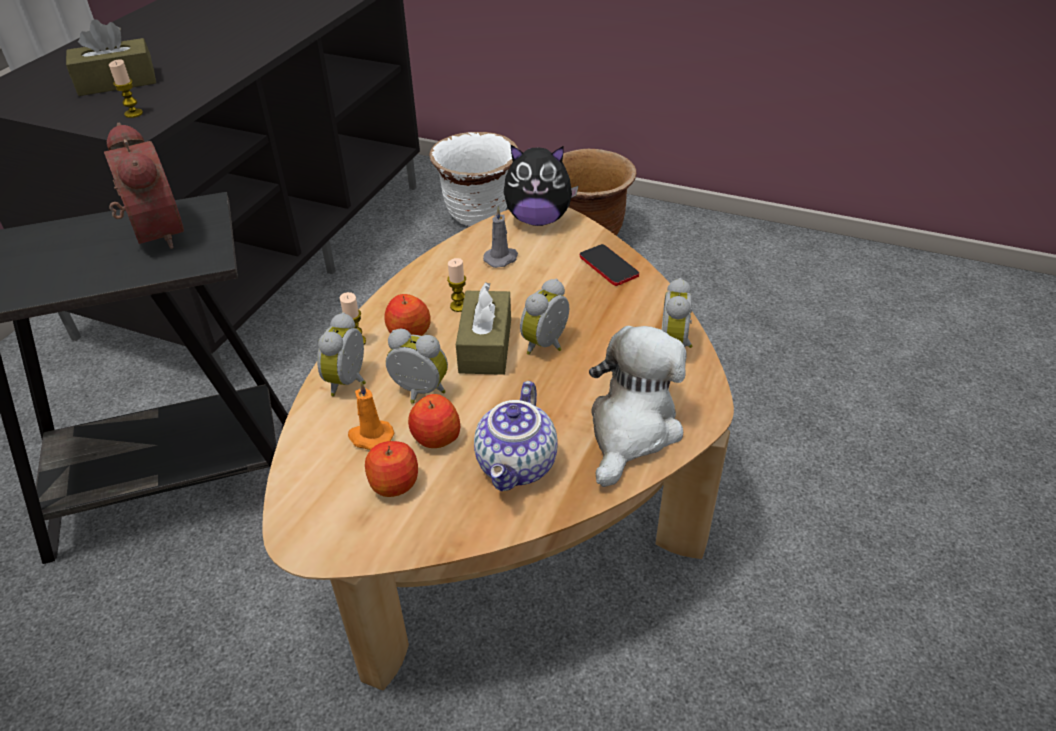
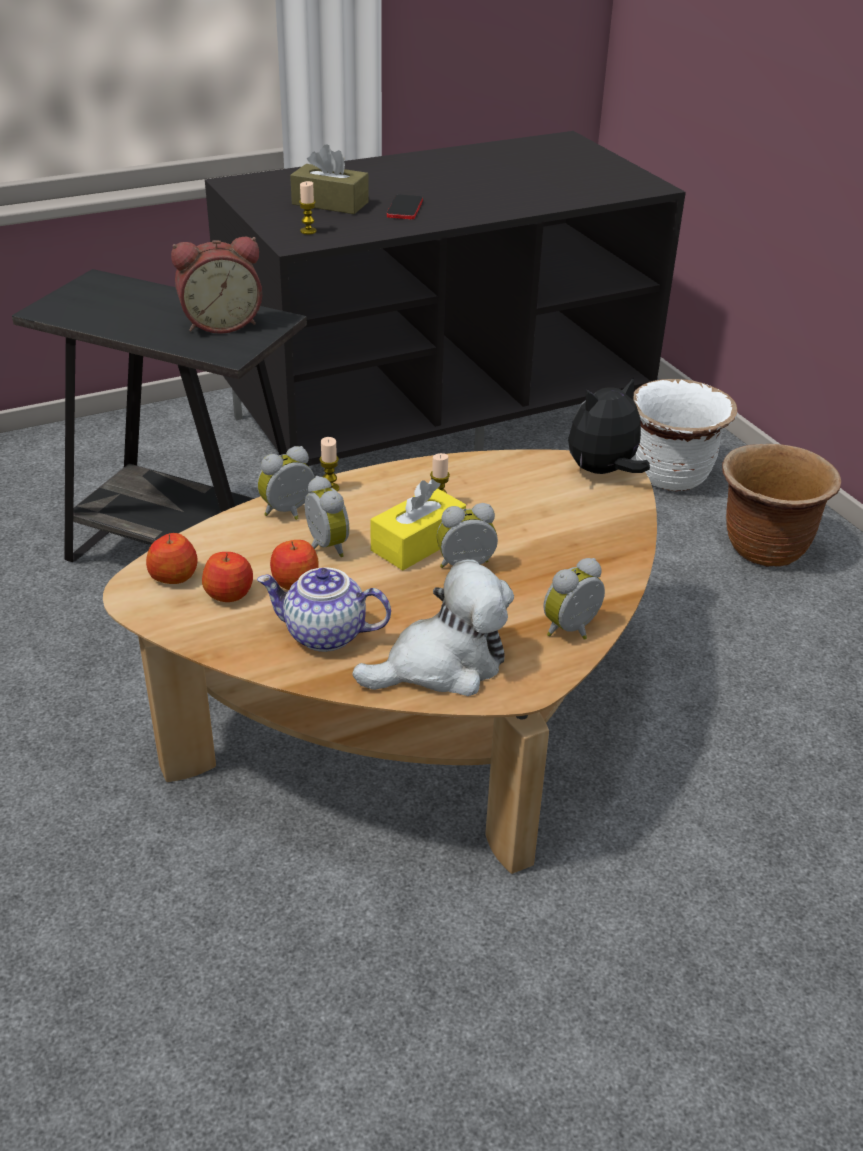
camera: 40 degrees right, 5 degrees down
alarm clock [104,123,184,249] -> alarm clock turned 60 degrees clockwise [171,237,262,334]
orange candle [348,381,394,450] -> none
apple [384,294,431,336] -> apple moved to [146,533,197,584]
brown tissue box [456,282,511,375] -> yellow tissue box [370,479,466,570]
teapot [474,381,558,491] -> teapot turned 45 degrees clockwise [257,568,391,652]
grey candle [483,206,518,268] -> none
plush toy [504,145,578,226] -> plush toy turned 105 degrees clockwise [568,377,650,474]
phone [580,244,639,286] -> phone moved to [387,194,423,219]

